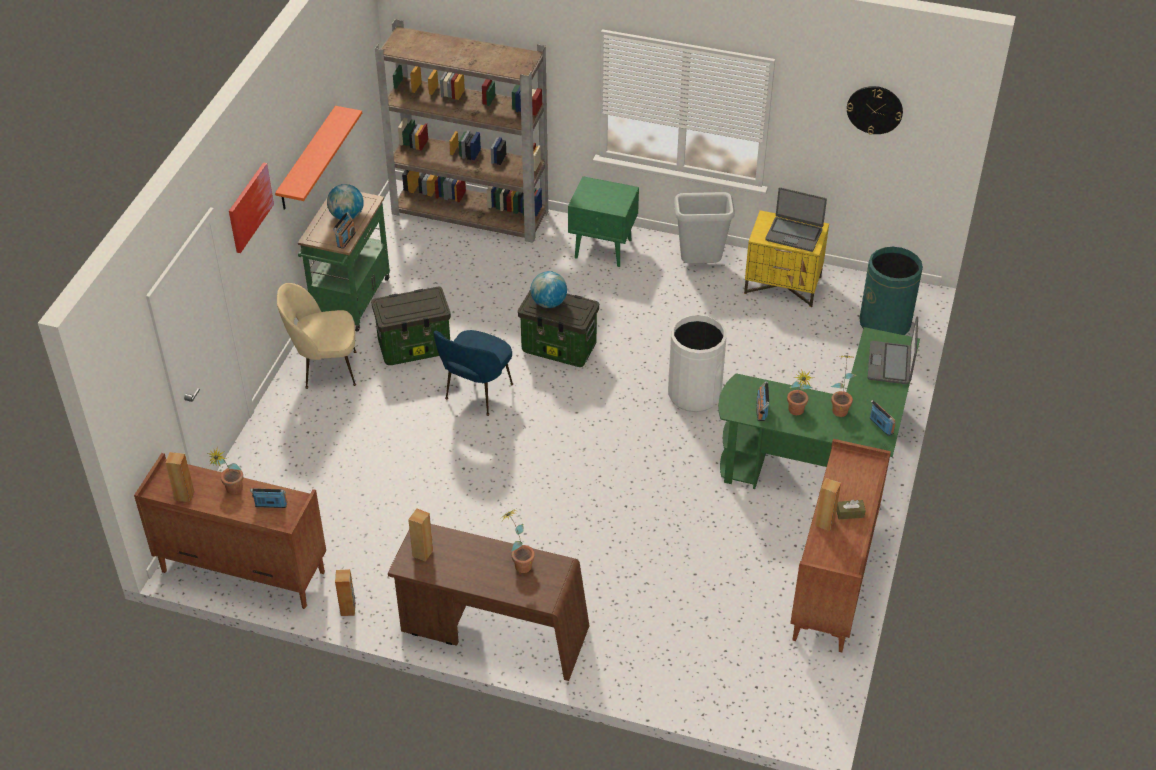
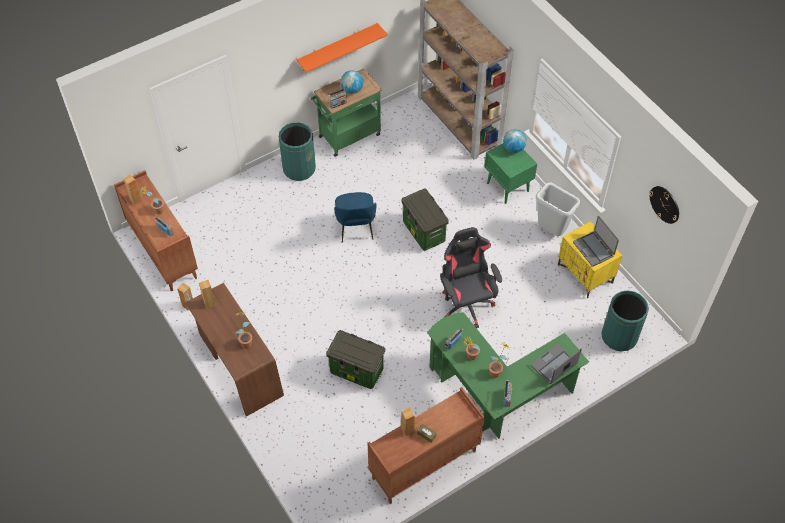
camera: 40 degrees right, 10 degrees up
picture [229,162,274,253] -> none
beige chair [277,283,356,389] -> green trash can [279,123,316,181]
storage box [371,286,451,365] -> storage box moved to [326,330,385,389]
blue chair [434,330,513,416] -> blue chair turned 75 degrees counterclockwise [334,192,377,243]
globe [531,271,567,308] -> globe moved to [503,129,527,153]
white trash can [668,315,726,412] -> black office chair [440,227,502,328]

